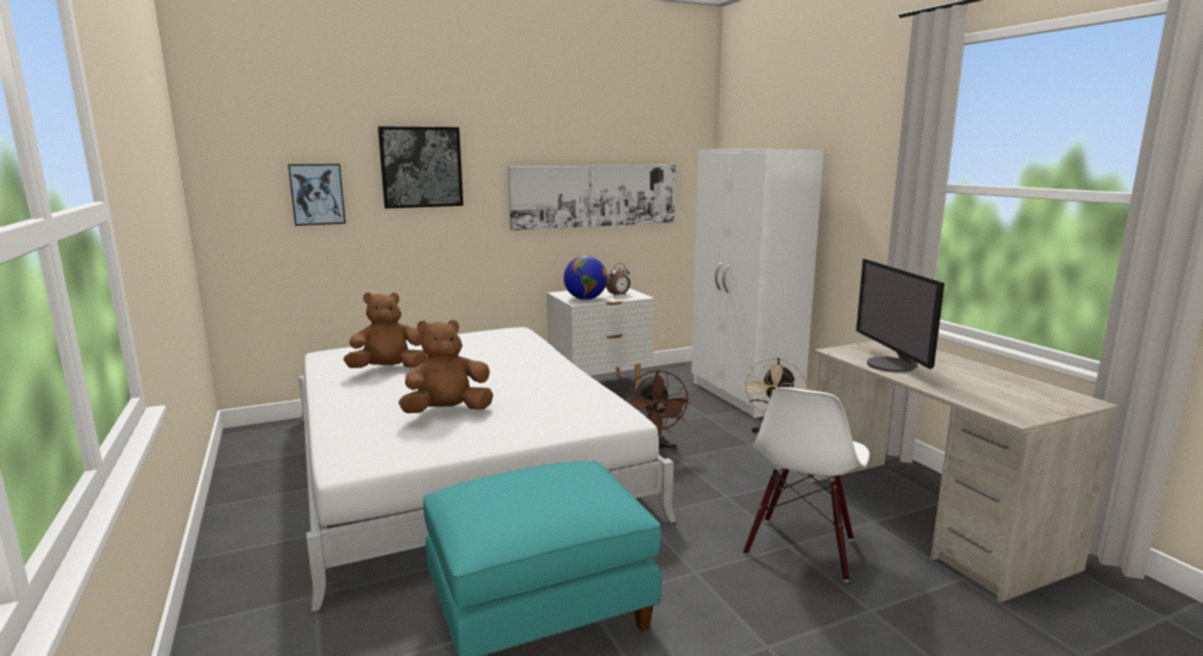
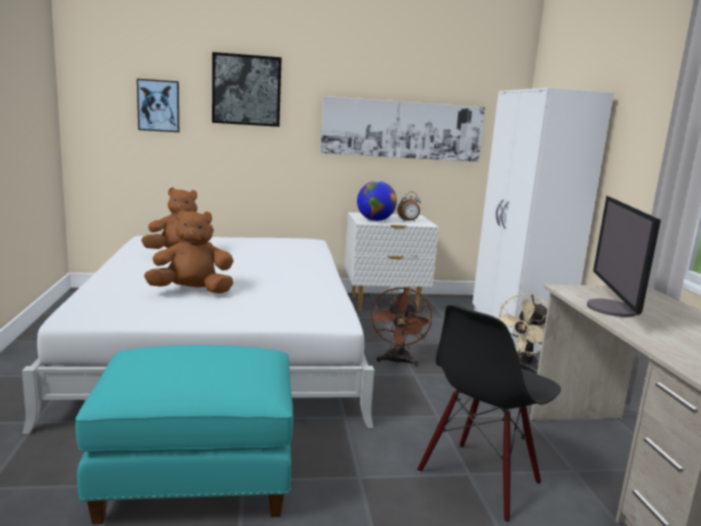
camera: 15 degrees right, 0 degrees up
white chair [743,387,870,582] -> black chair [417,305,561,522]

